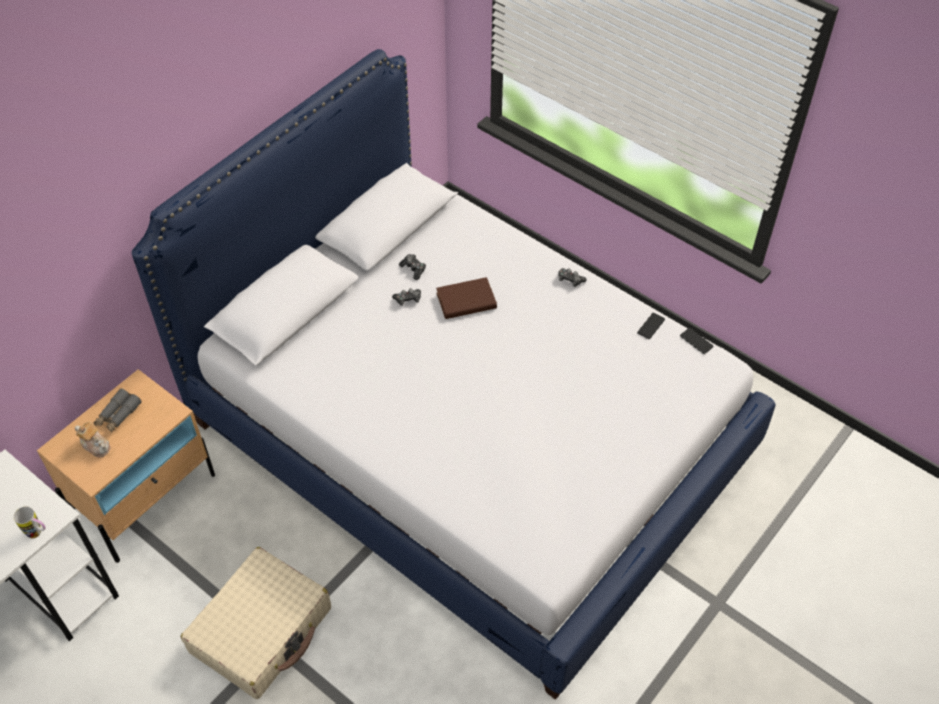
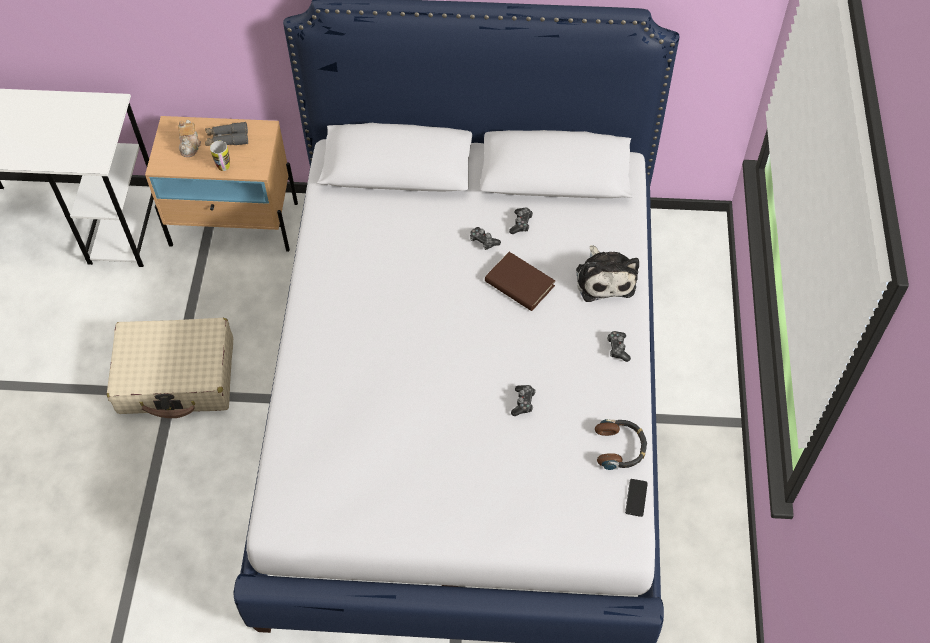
camera: 55 degrees right, 5 degrees up
mug [13,506,45,538] -> mug moved to [210,141,230,171]
phone [637,313,665,339] -> headphones [595,419,647,470]
none -> game controller [511,385,536,416]
none -> plush toy [576,245,639,302]

